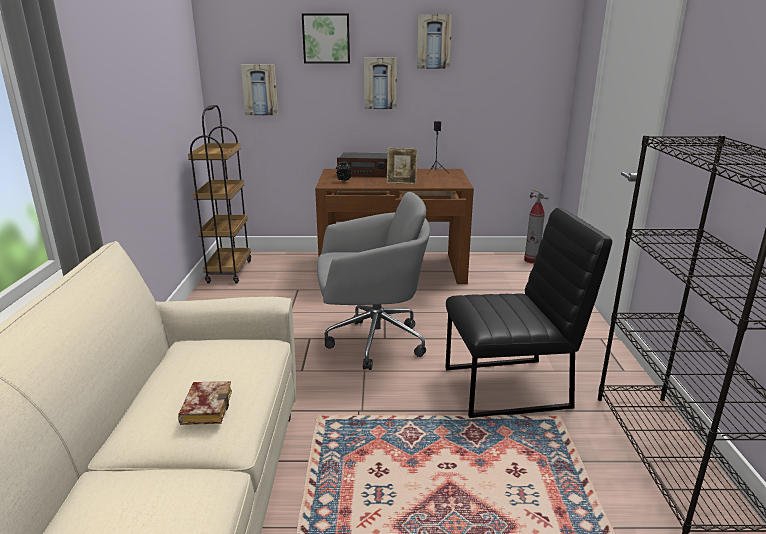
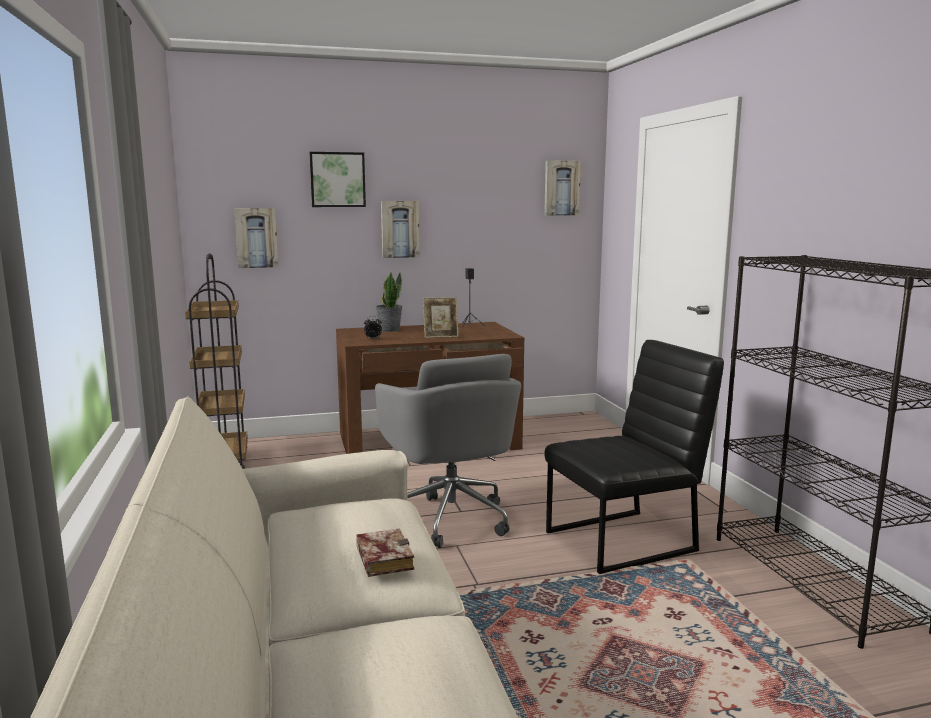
camera: 15 degrees left, 10 degrees down
grey office chair [317,192,430,370] -> grey office chair turned 90 degrees clockwise [375,354,521,548]
radio [337,152,387,177] -> potted plant [376,272,403,332]
picture [417,15,452,69] -> picture moved to [544,160,581,216]
fire extinguisher [524,190,548,263] -> none

